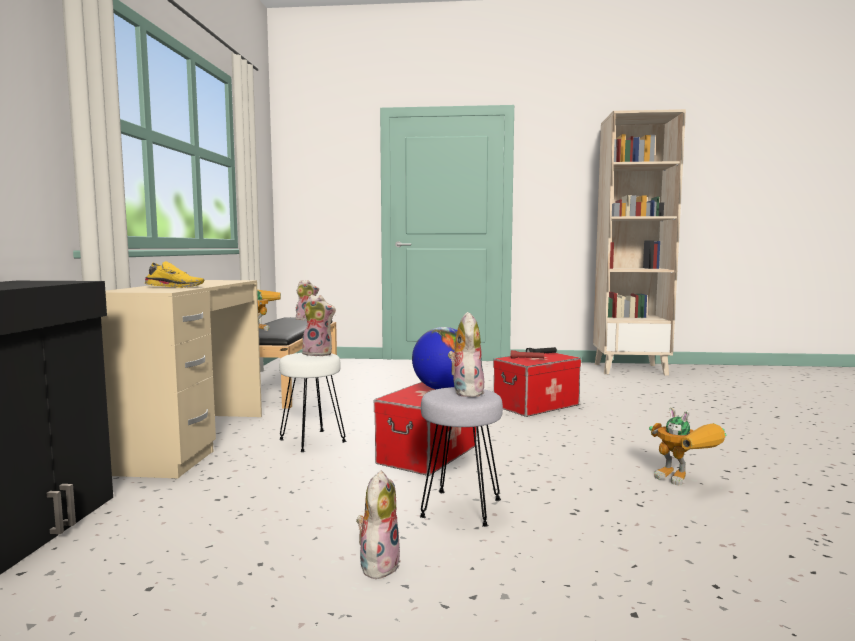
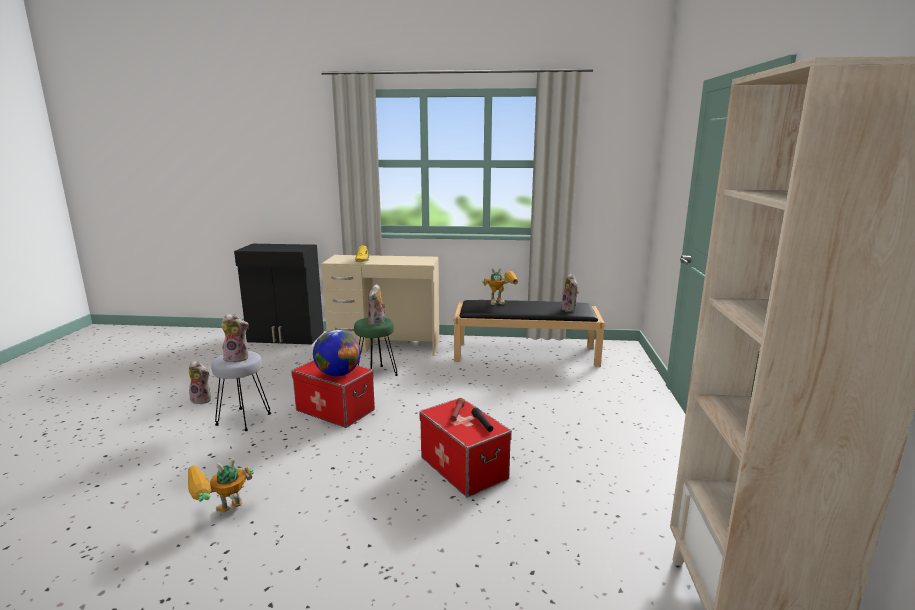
camera: 90 degrees right, 10 degrees up
white stool [279,353,346,452] -> green stool [354,318,398,376]

